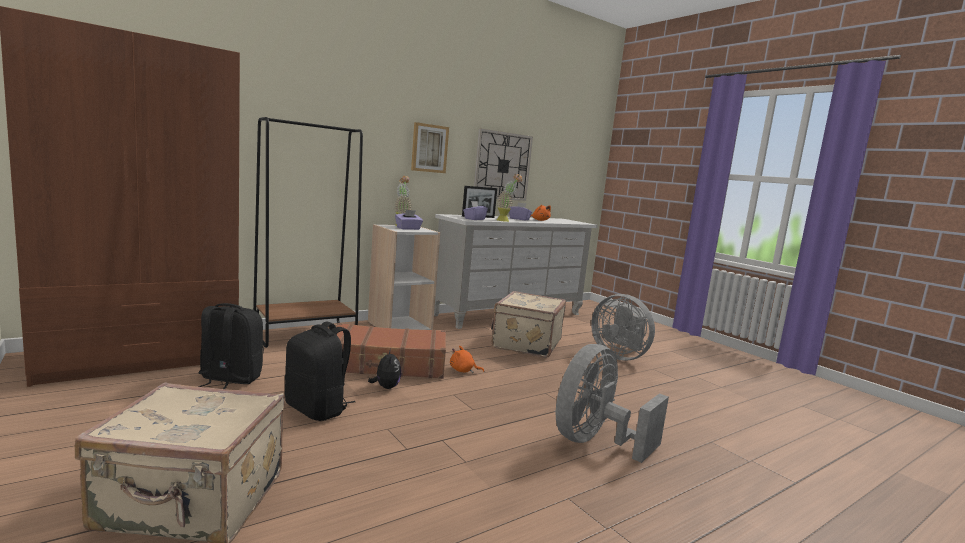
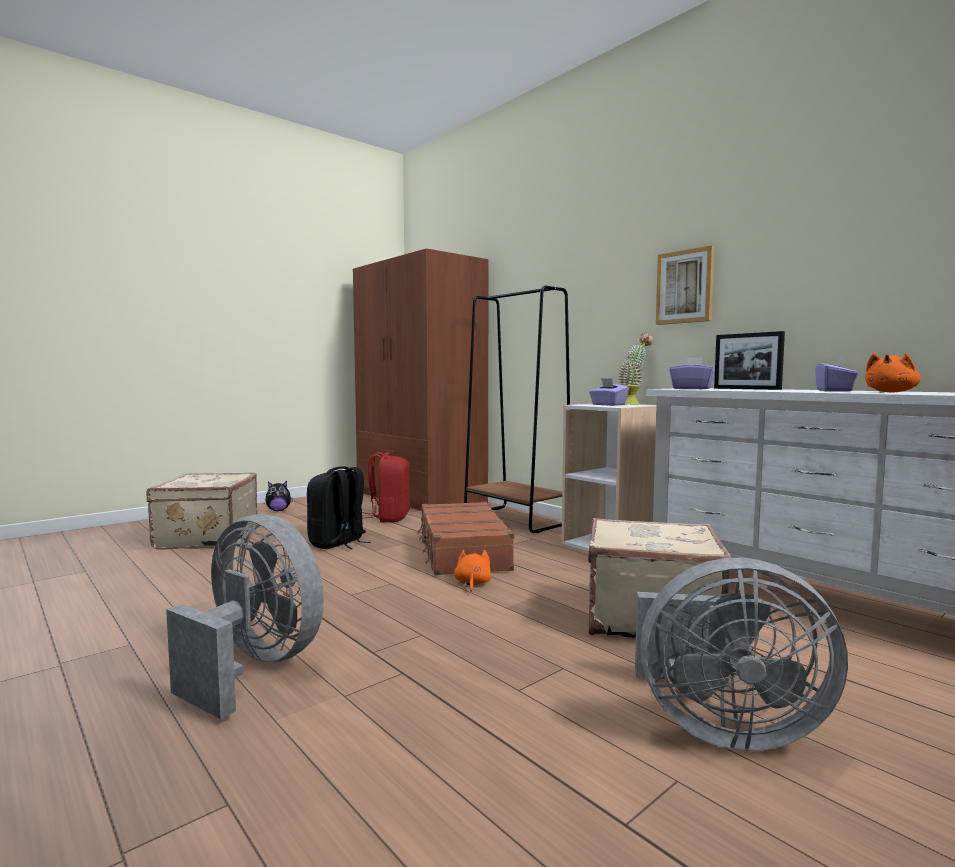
camera: 85 degrees right, 5 degrees down
black backpack [198,303,264,389] -> red backpack [362,452,410,522]
plush toy [368,349,401,389] -> plush toy moved to [265,481,293,511]
wall clock [474,128,533,201] -> none
potted plant [497,174,522,222] -> none
grey fan [591,294,655,361] -> grey fan turned 120 degrees counterclockwise [635,558,848,751]

